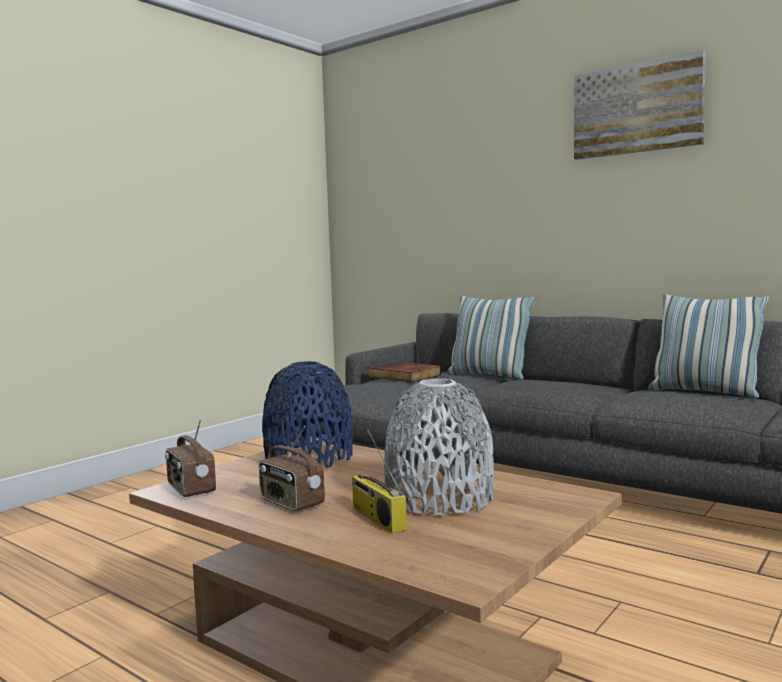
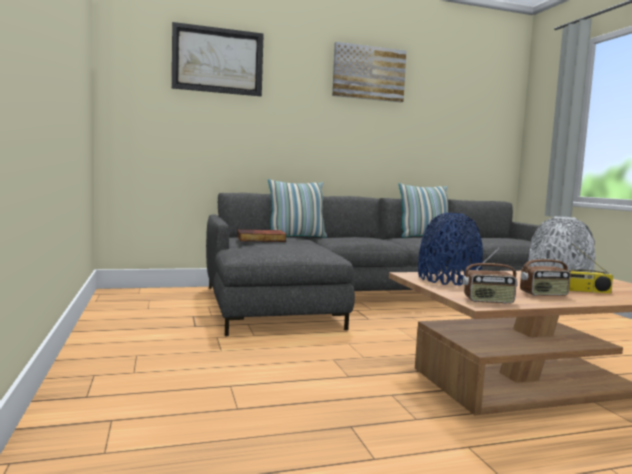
camera: 55 degrees left, 0 degrees up
none -> picture [172,22,264,96]

